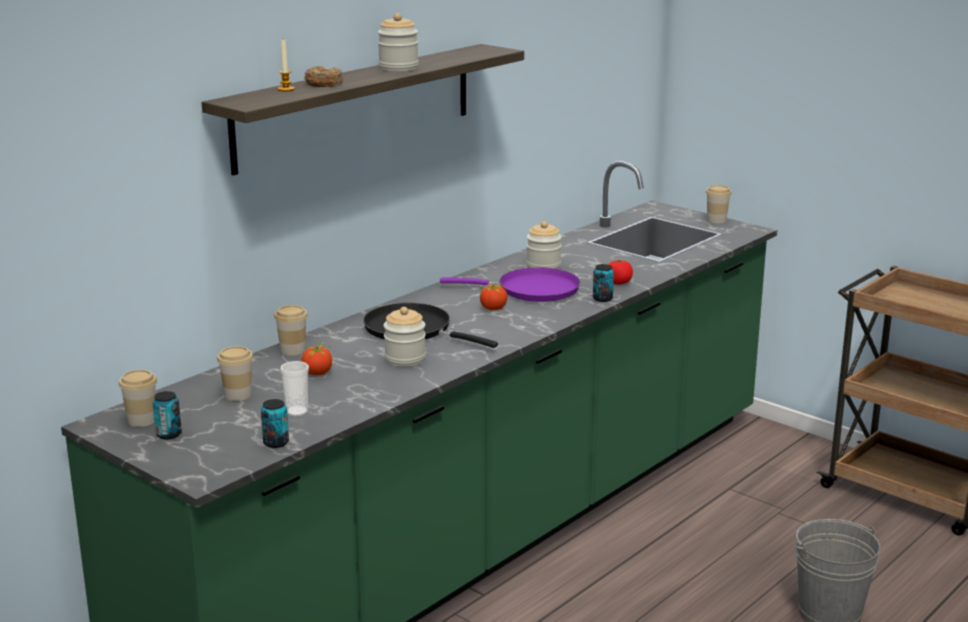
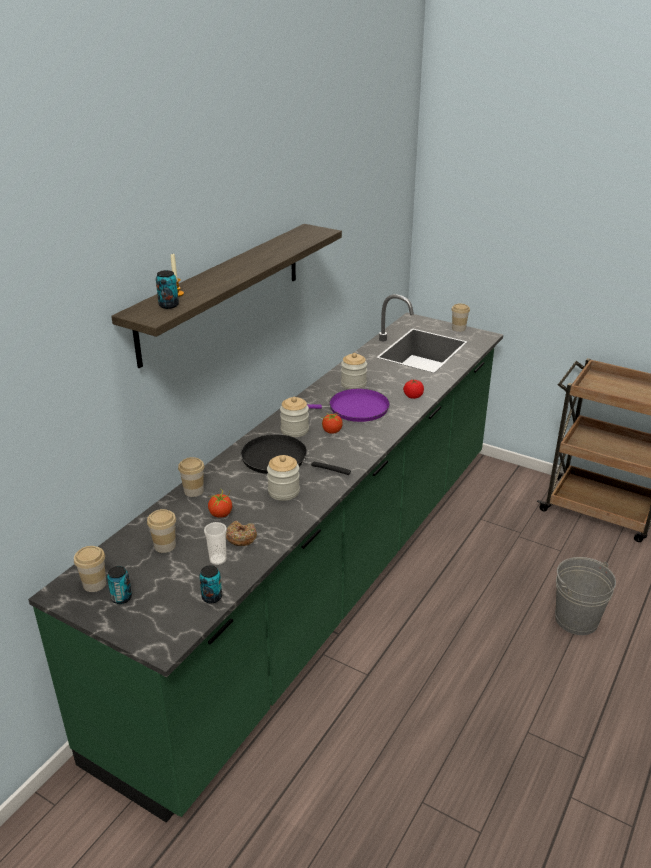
camera: 10 degrees left, 10 degrees up
donut [304,66,343,87] -> donut moved to [226,521,257,546]
jar [378,13,419,72] -> jar moved to [280,397,309,437]
can [593,264,614,302] -> can moved to [156,270,179,309]

